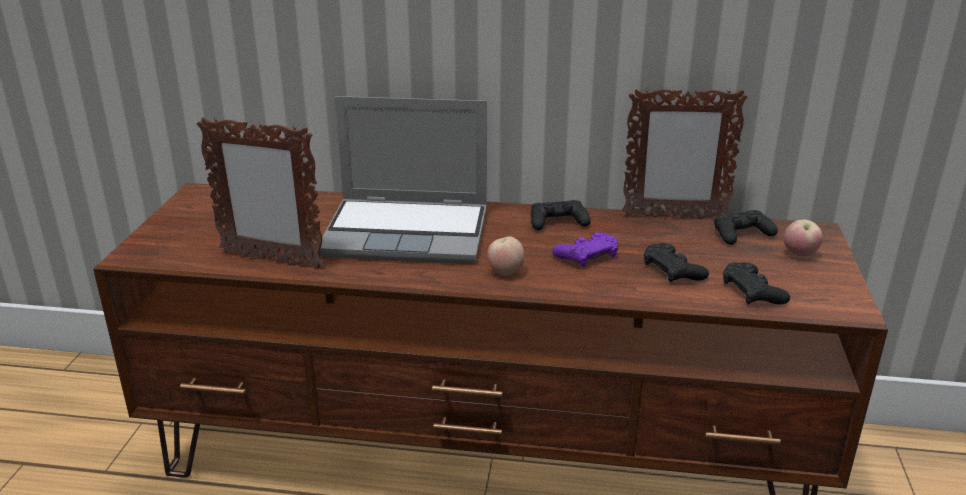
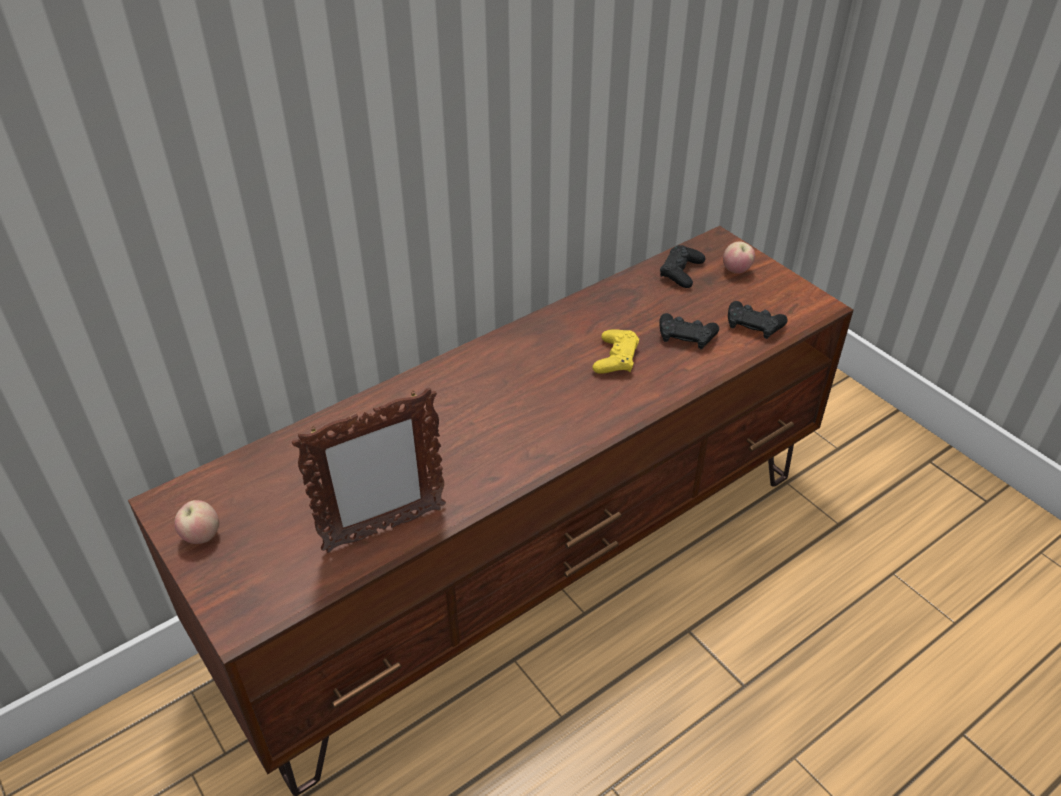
camera: 45 degrees left, 15 degrees up
laptop [320,96,487,264] -> none
apple [487,236,525,276] -> apple moved to [174,500,219,544]
black game controller [531,200,591,230] -> none
purple game controller [552,232,618,268] -> yellow game controller [592,329,639,374]
picture frame [622,88,748,219] -> none

